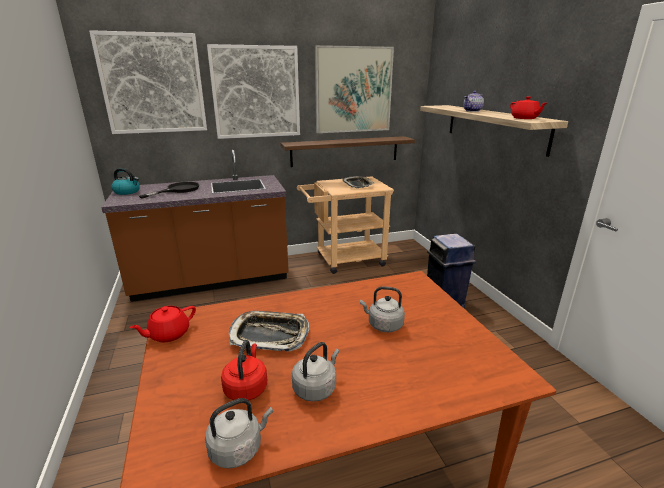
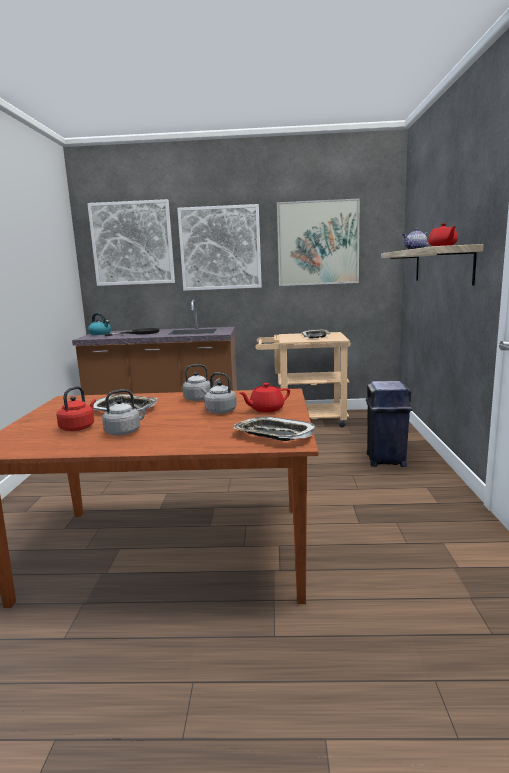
camera: 20 degrees right, 10 degrees down
red teapot [129,306,196,342] -> red teapot moved to [240,383,290,413]
grey kettle [205,398,273,469] -> grey kettle moved to [182,364,220,401]
shelf [280,136,415,167] -> none
none -> tray [233,417,316,441]

